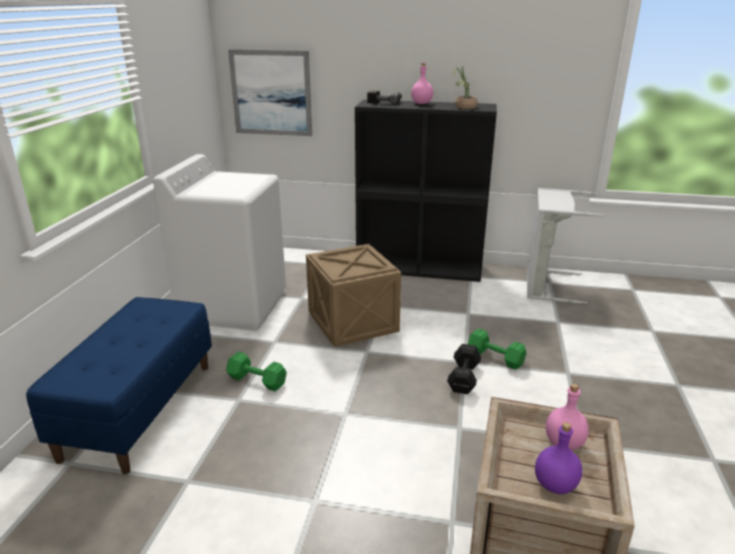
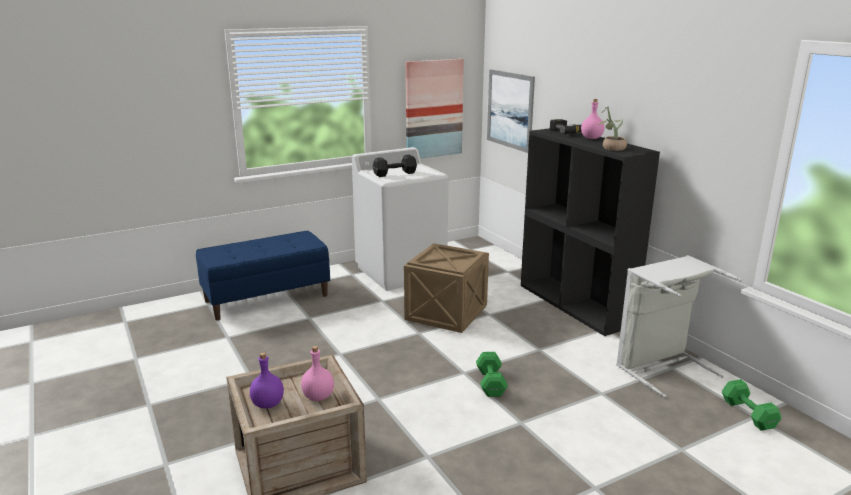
camera: 50 degrees right, 5 degrees down
green dumbbell [226,352,287,391] -> green dumbbell moved to [722,379,781,431]
black dumbbell [447,344,481,394] -> black dumbbell moved to [373,154,417,177]
none -> picture [406,59,464,159]

